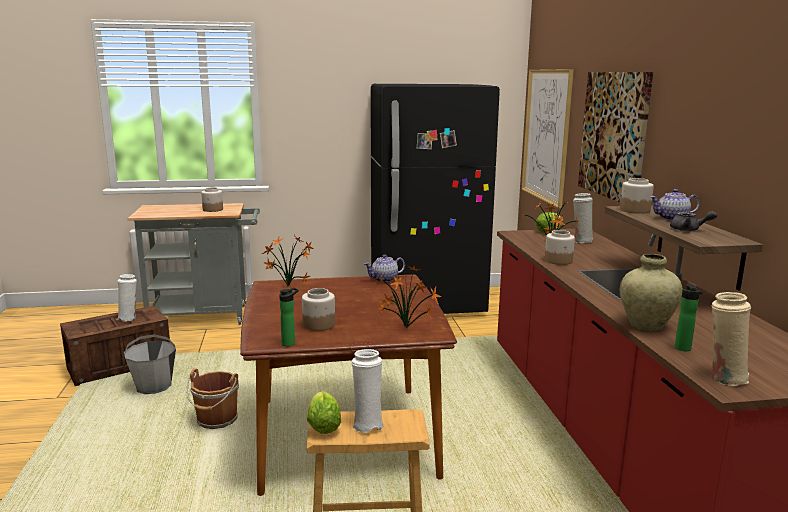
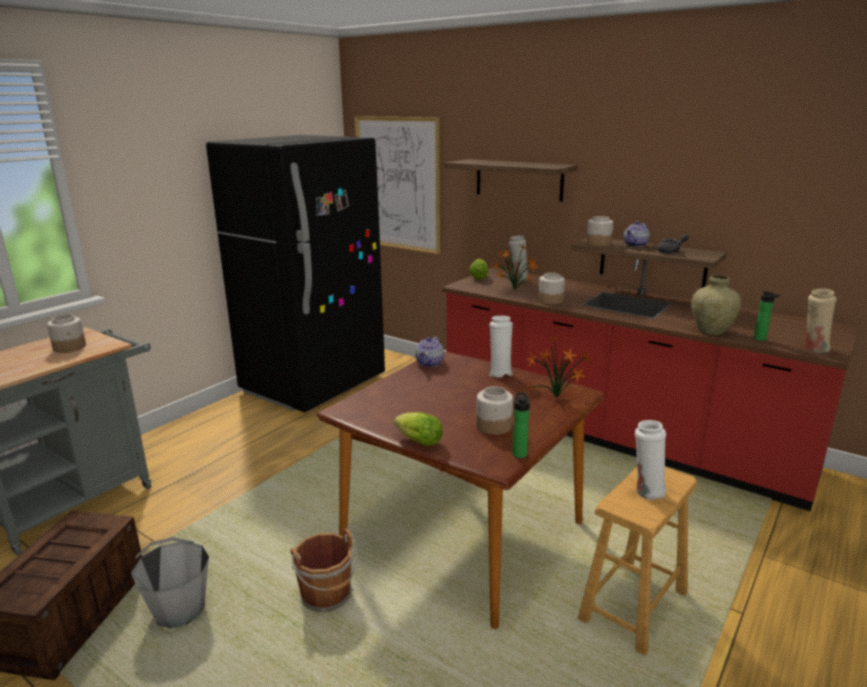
camera: 45 degrees left, 5 degrees up
white vase [117,274,137,322] -> white vase moved to [489,316,513,378]
potted plant [262,235,314,286] -> none
lettuce [307,391,341,434] -> lettuce moved to [394,412,443,446]
picture [578,72,653,203] -> shelf [444,159,578,202]

